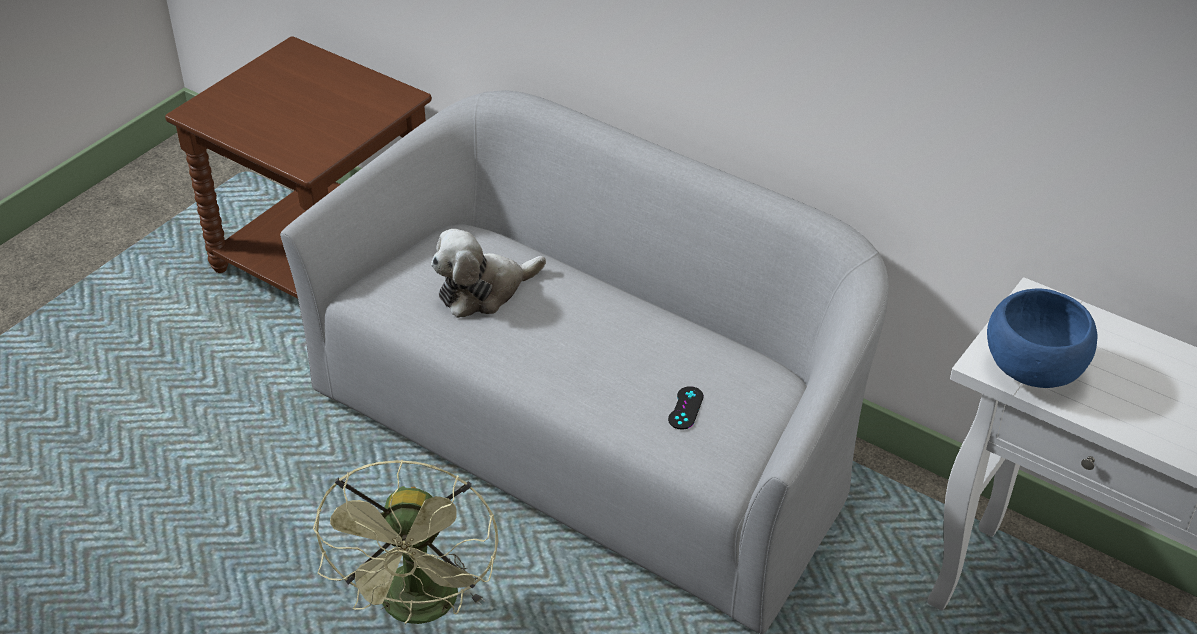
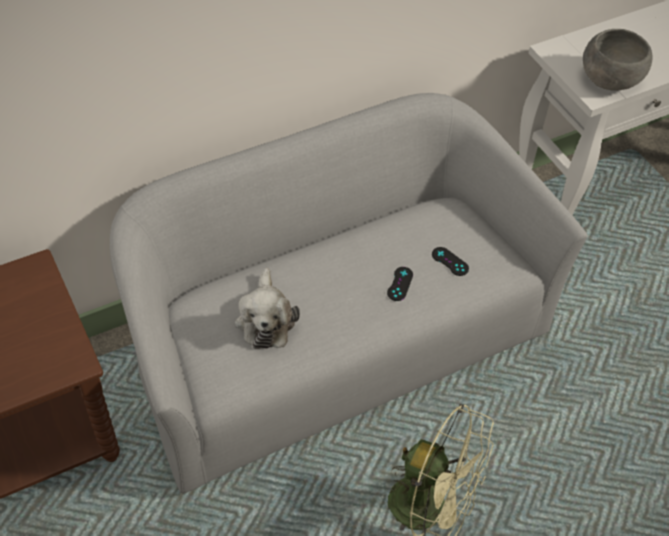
camera: 65 degrees left, 10 degrees up
blue bowl [987,288,1097,388] -> grey bowl [583,29,653,91]
none -> black game controller [387,267,413,301]

